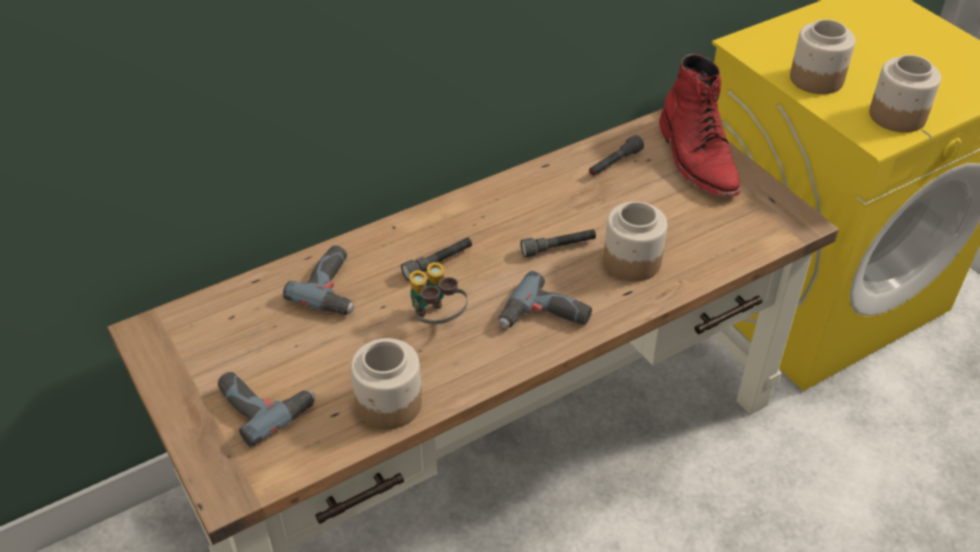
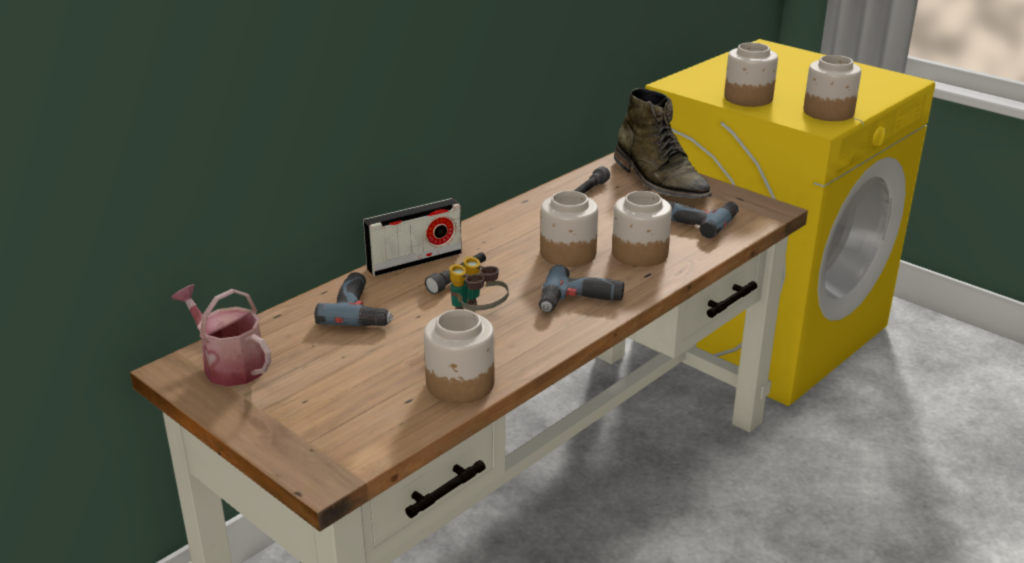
camera: 15 degrees left, 15 degrees down
power drill [218,372,315,447] -> power drill moved to [668,201,739,238]
grey flashlight [521,229,596,258] -> jar [540,191,598,267]
red boot [659,54,741,196] -> green boot [614,88,712,199]
none -> watering can [172,284,272,387]
none -> radio [363,198,462,276]

